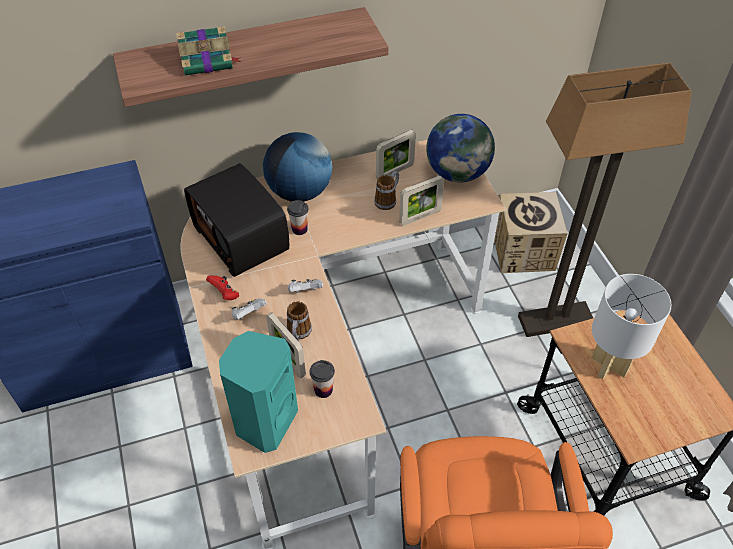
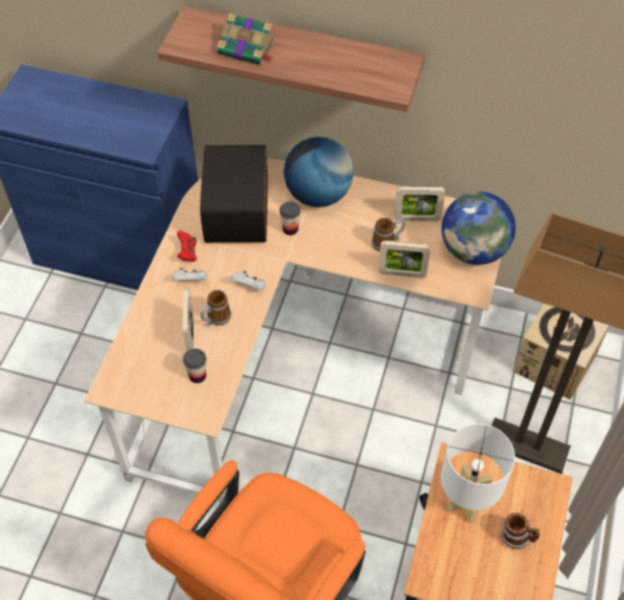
camera: 35 degrees right, 5 degrees up
turquoise speaker [219,331,298,453] -> none
none -> mug [501,513,540,549]

